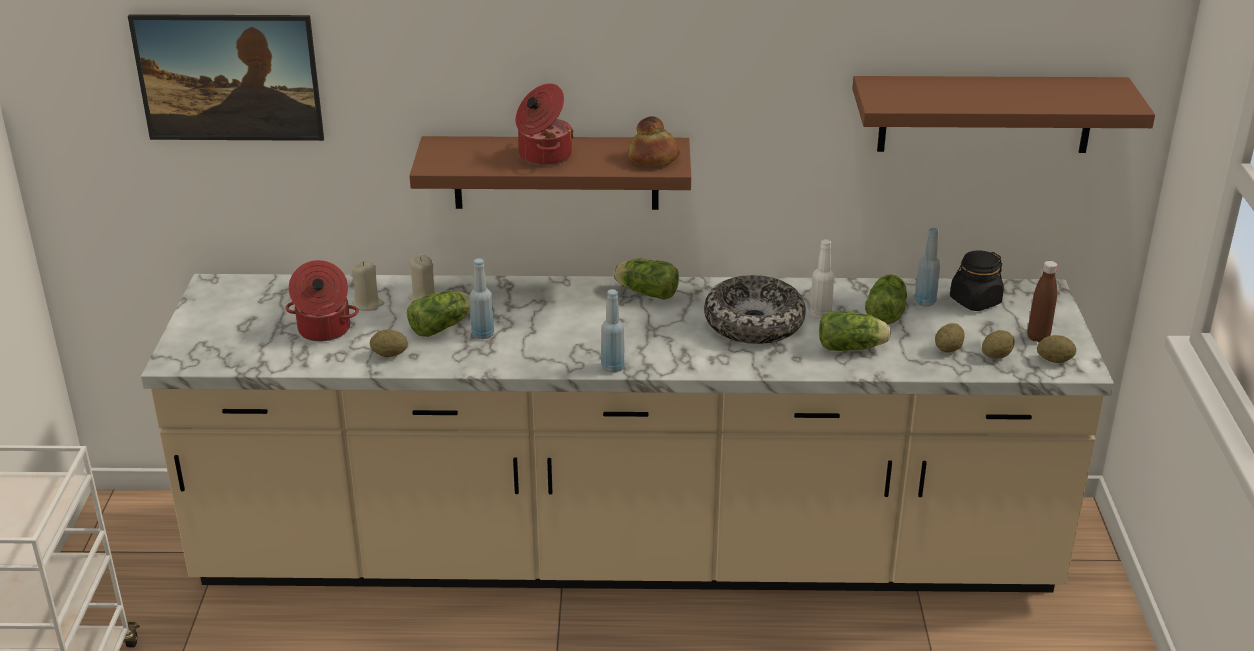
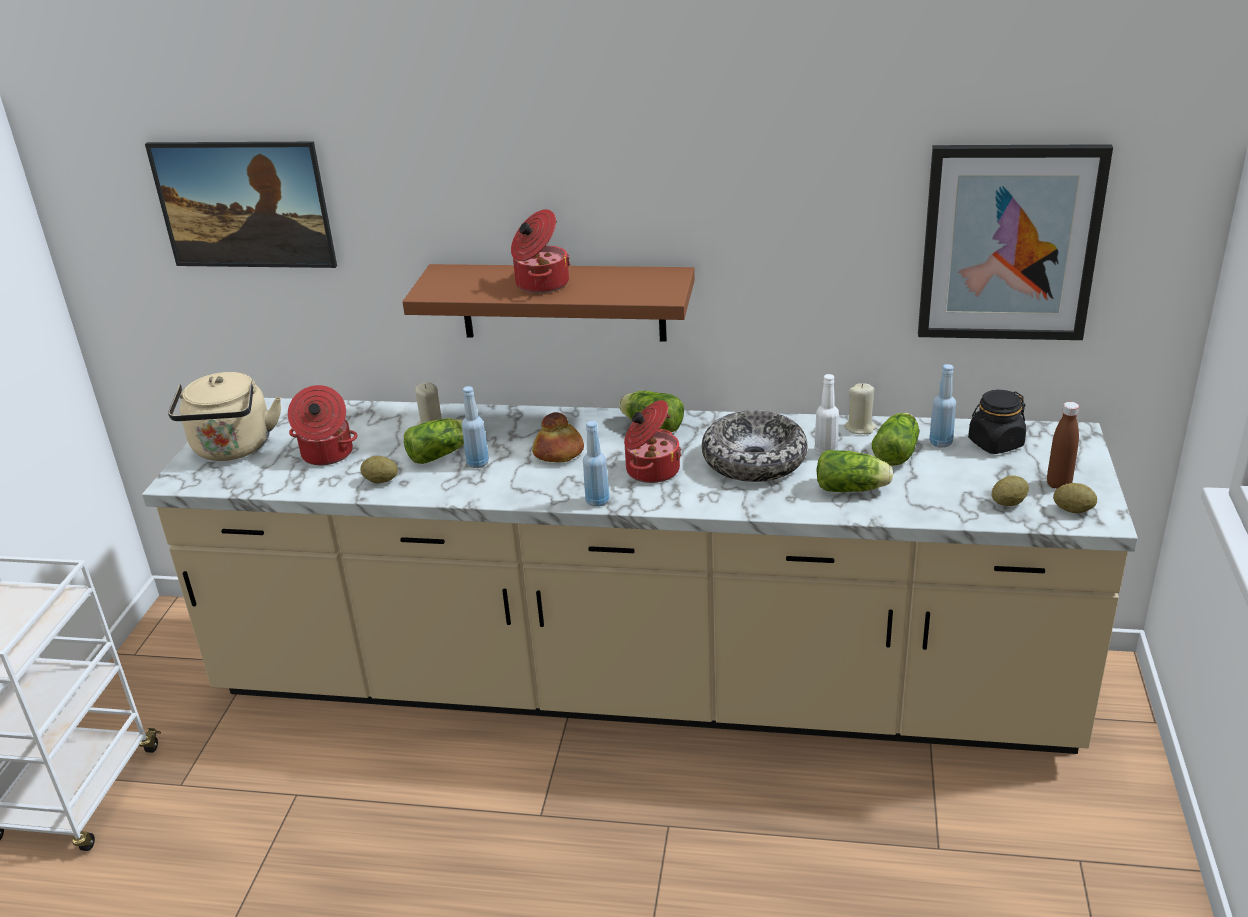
camera: 10 degrees right, 0 degrees up
beige candle [351,261,384,311] -> beige candle moved to [844,383,877,434]
bread [628,116,680,166] -> bread moved to [532,412,584,462]
brown shelf [852,76,1155,153] -> picture [918,144,1113,340]
potato [935,323,965,353] -> none
none -> beige kettle [168,372,281,461]
none -> cooking pot [624,400,682,483]

